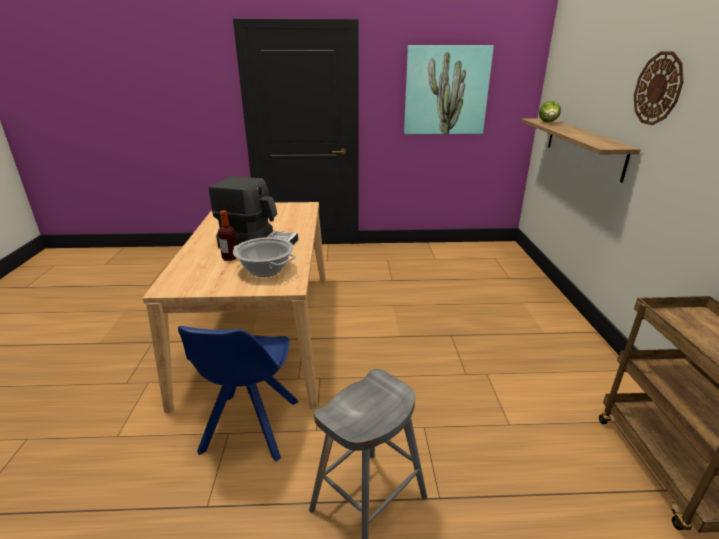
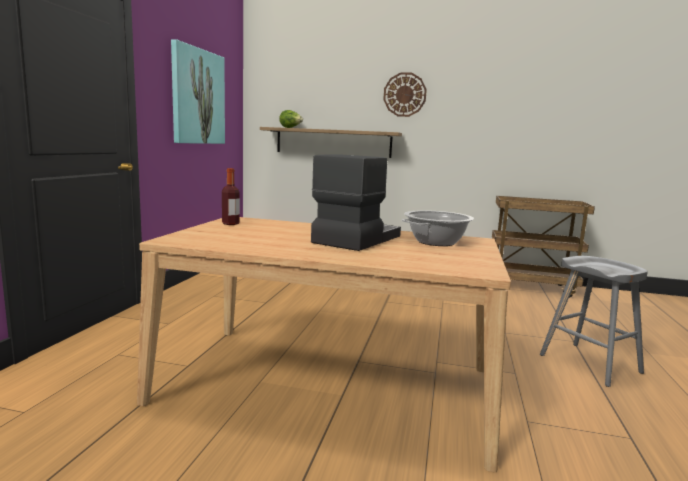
camera: 75 degrees left, 15 degrees down
blue chair [178,326,298,461] -> none
bottle [218,210,237,261] -> bottle moved to [222,168,240,225]

